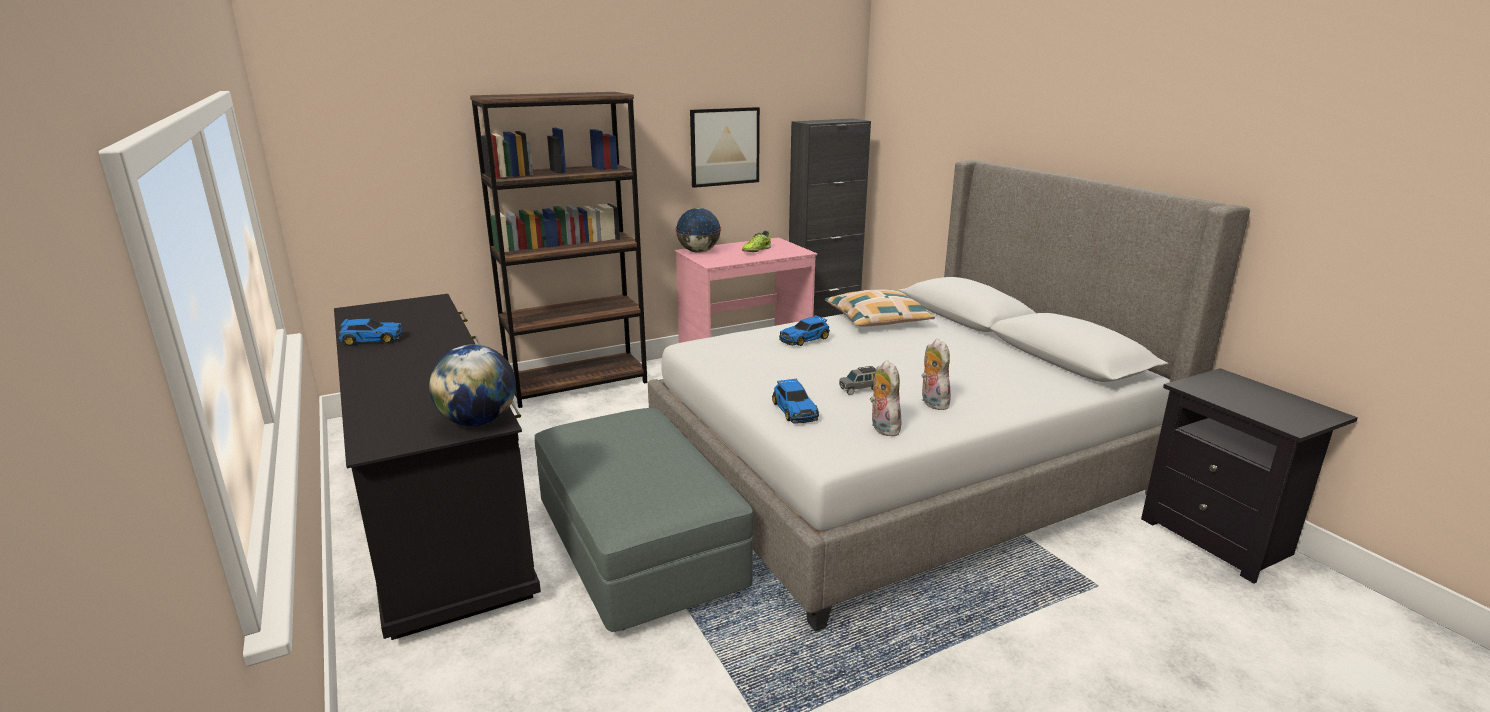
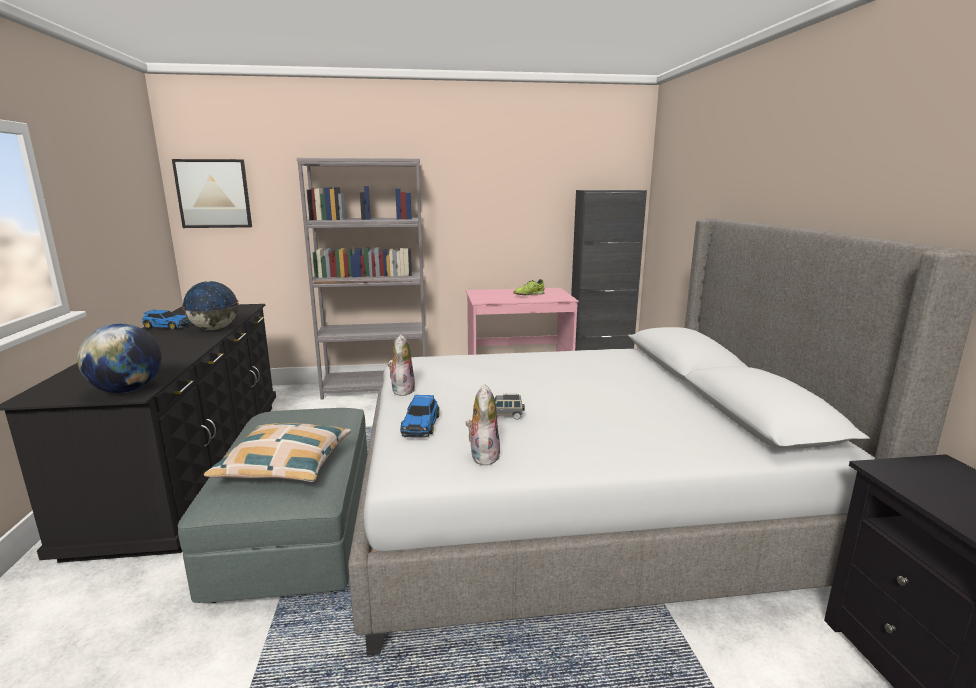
camera: 20 degrees right, 5 degrees down
brown bookcase [470,92,647,408] -> grey bookcase [297,158,426,400]
globe [675,208,721,253] -> globe moved to [182,281,239,330]
picture [690,107,760,188] -> picture moved to [172,159,252,228]
toy car [779,315,830,346] -> none
pillow [825,290,935,326] -> pillow moved to [204,423,351,482]
plush toy [921,339,951,410] -> plush toy moved to [387,334,415,396]

